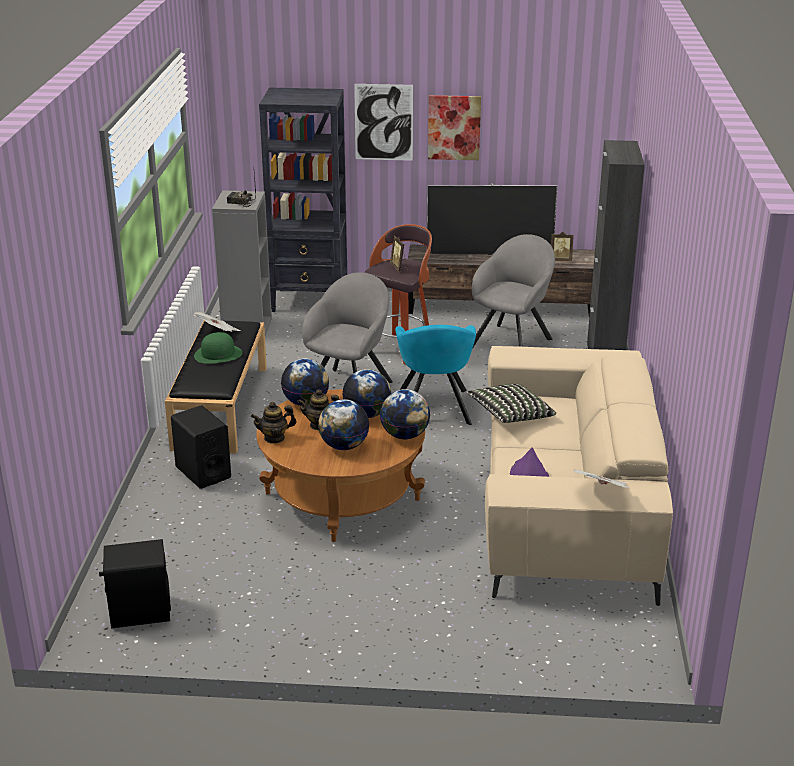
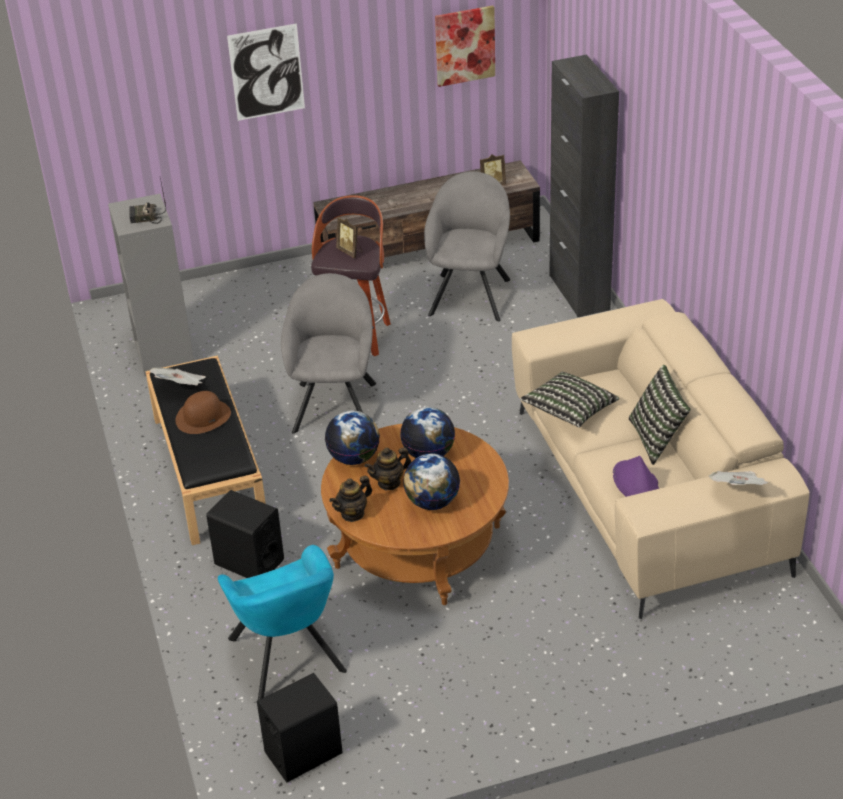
camera: 20 degrees left, 10 degrees up
green hat [194,332,242,364] -> brown hat [176,391,231,434]
black bookcase [259,88,347,312] -> none
globe [380,389,430,439] -> none
turquoise armchair [395,325,476,425] -> turquoise armchair moved to [218,545,347,700]
television [427,184,557,255] -> none
picture [428,95,481,160] -> picture moved to [435,6,495,87]
none -> pillow [629,365,691,465]

